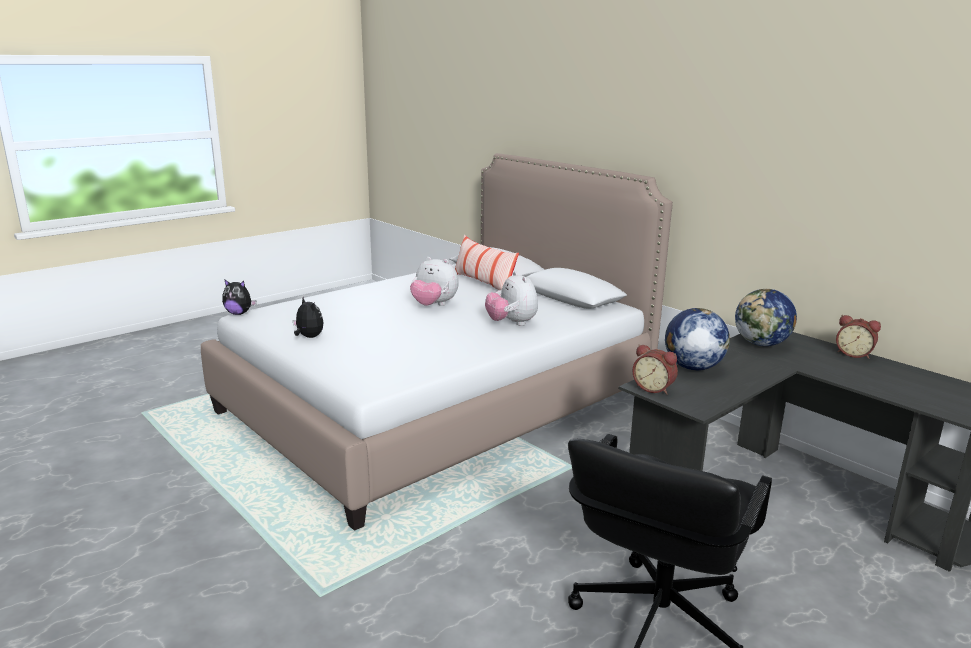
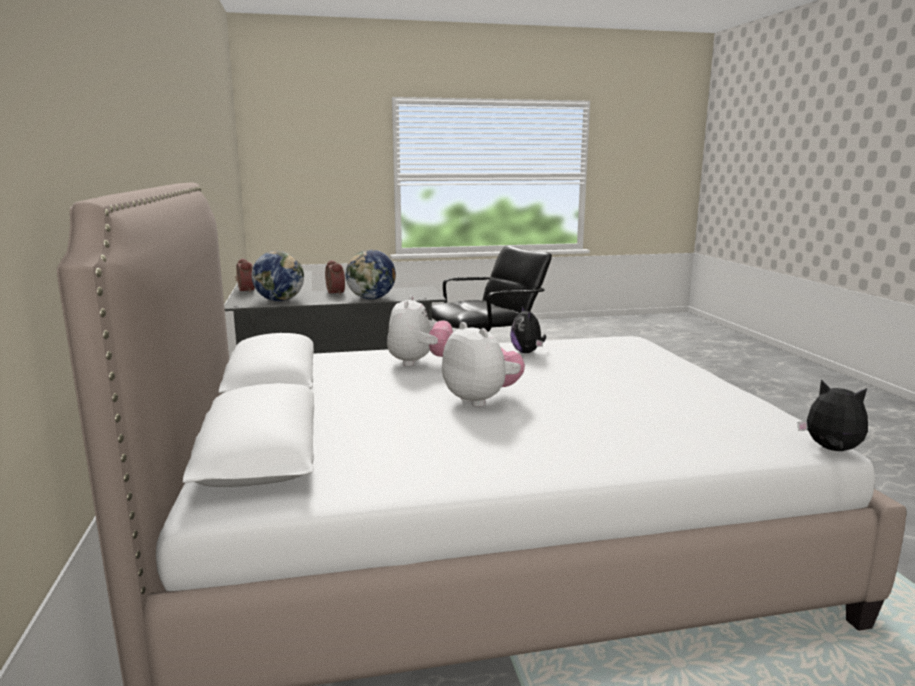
camera: 150 degrees left, 5 degrees down
plush toy [293,297,323,338] -> plush toy moved to [510,305,546,353]
pillow [455,235,519,290] -> none
alarm clock [633,344,678,395] -> alarm clock moved to [325,260,345,295]

